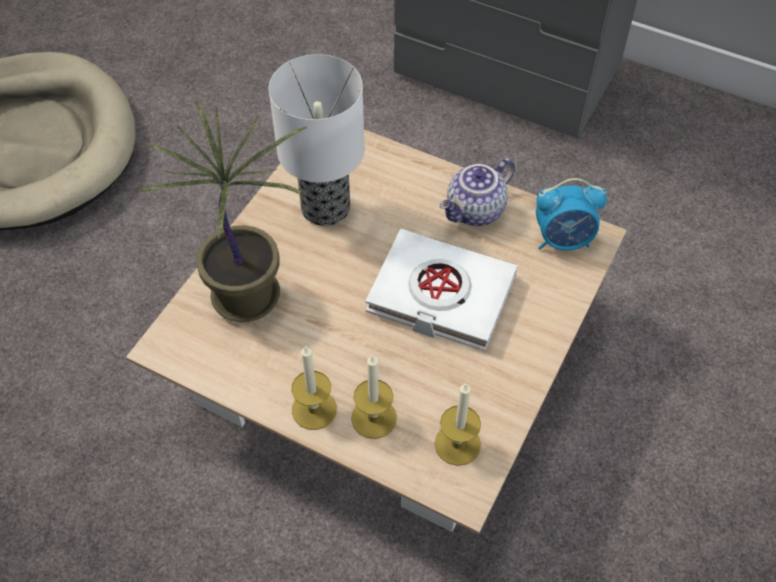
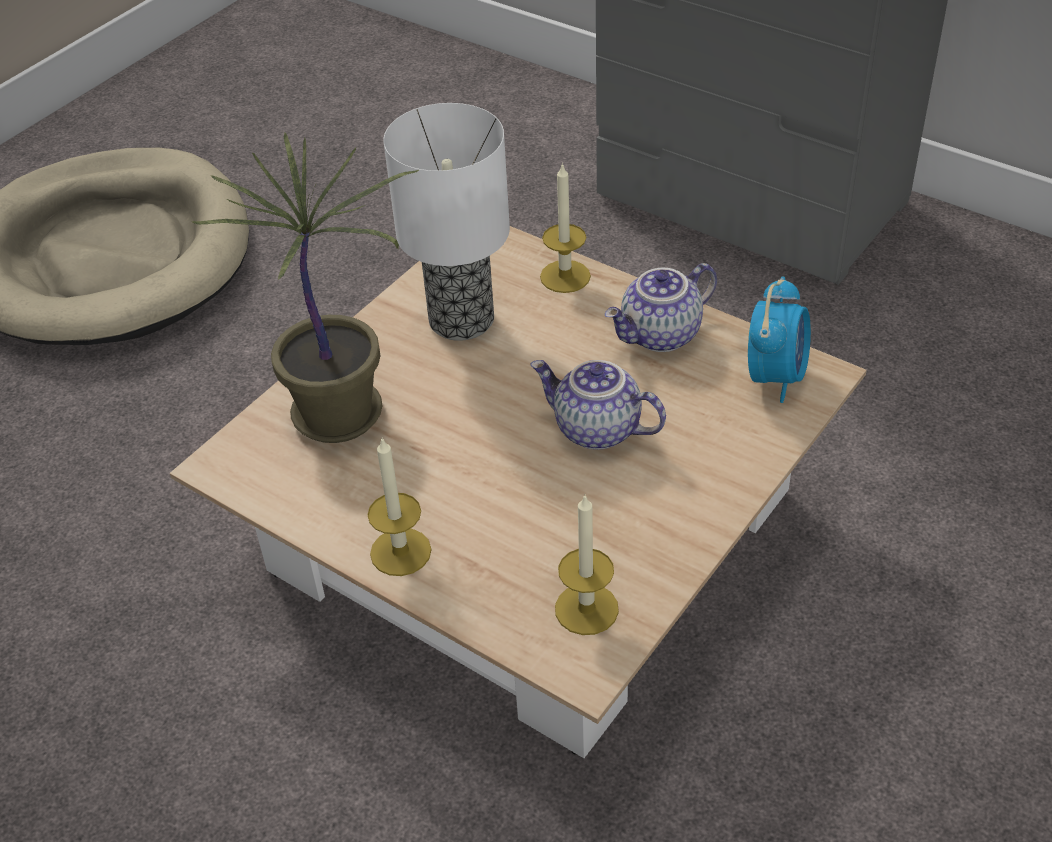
camera: 10 degrees right, 10 degrees down
candle [351,354,397,439] -> candle moved to [540,162,591,293]
white book [365,229,518,351] -> teapot [531,360,666,450]
alarm clock [536,178,607,251] -> alarm clock turned 75 degrees counterclockwise [748,276,811,403]

